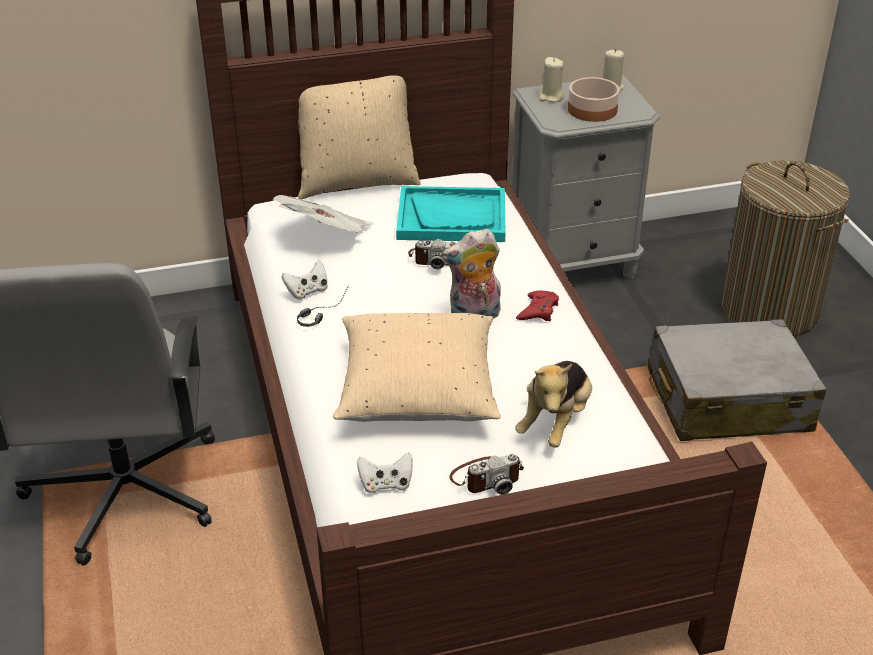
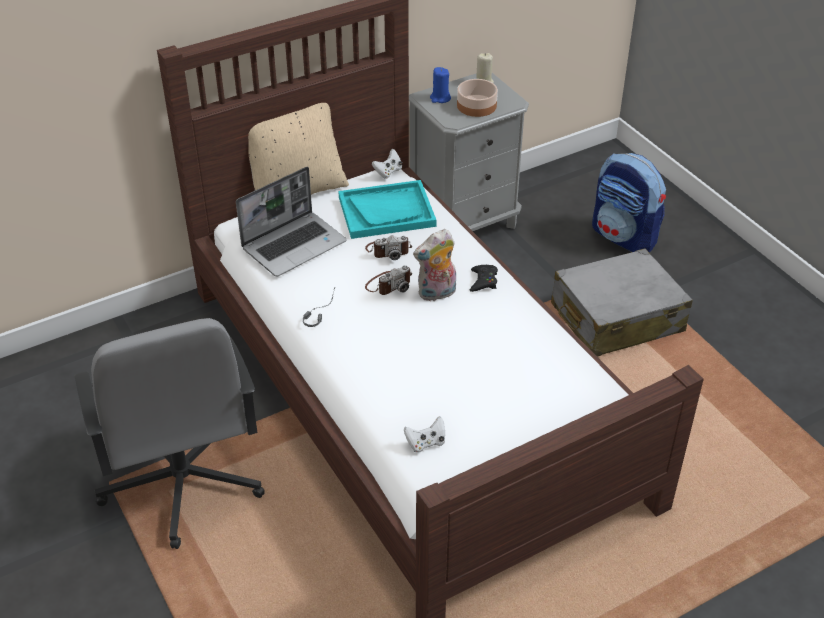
camera: 15 degrees left, 5 degrees up
newspaper [273,195,374,233] -> laptop [236,167,347,277]
white game controller [282,260,328,300] -> white game controller moved to [372,149,402,179]
beige pillow [333,313,501,422] -> none
camera [449,454,524,495] -> camera moved to [365,265,412,295]
plush toy [515,361,592,448] -> none
red game controller [516,291,559,321] -> black game controller [470,265,498,292]
beige candle [539,57,564,102] -> blue candle [430,67,451,103]
laundry basket [721,160,850,336] -> backpack [592,153,666,253]

